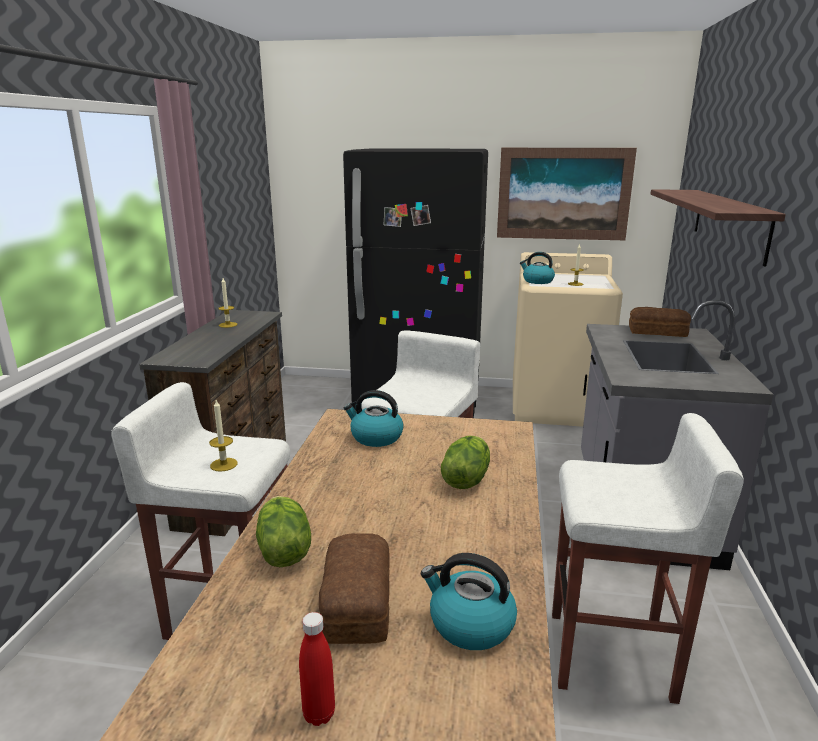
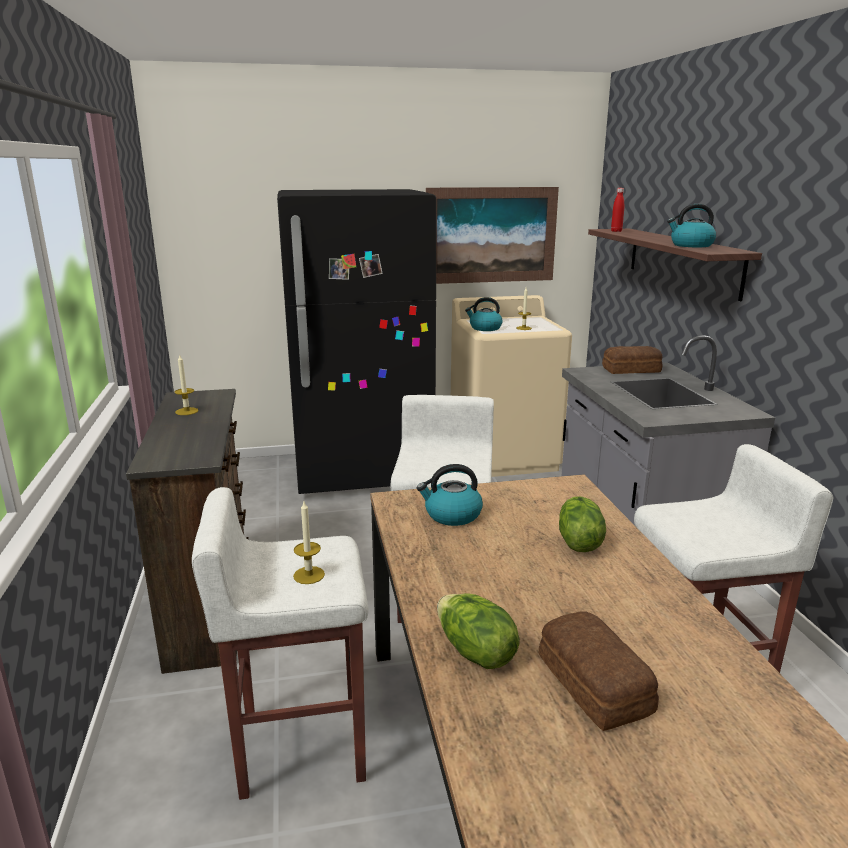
camera: 20 degrees left, 0 degrees up
red bottle [299,612,335,726] -> red bottle moved to [611,188,624,232]
kettle [421,553,517,650] -> kettle moved to [667,204,716,247]

